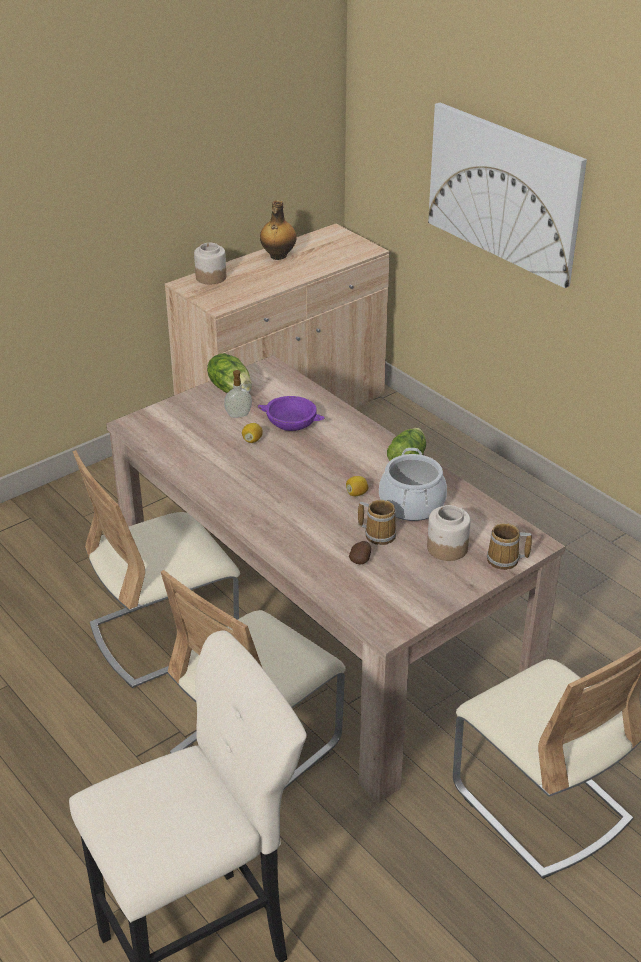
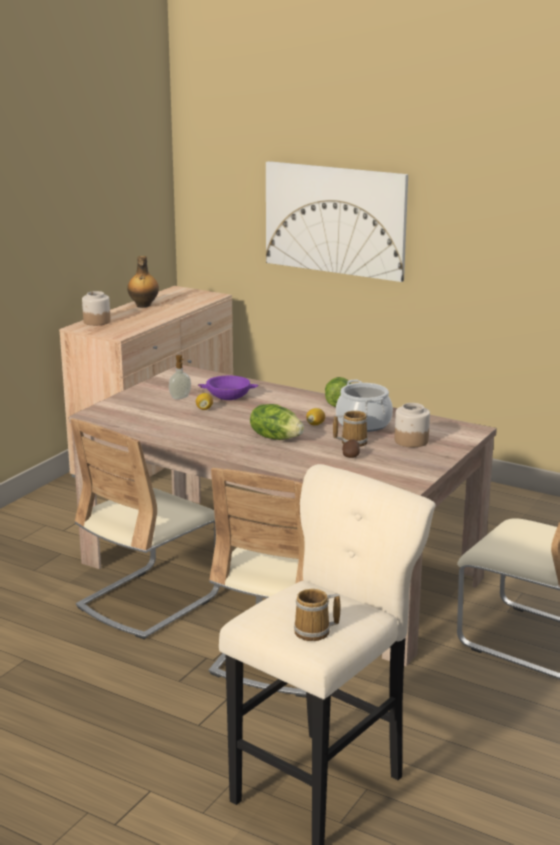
camera: 20 degrees left, 15 degrees down
lettuce [207,353,252,393] -> lettuce moved to [250,404,304,440]
mug [487,523,532,570] -> mug moved to [294,589,340,641]

